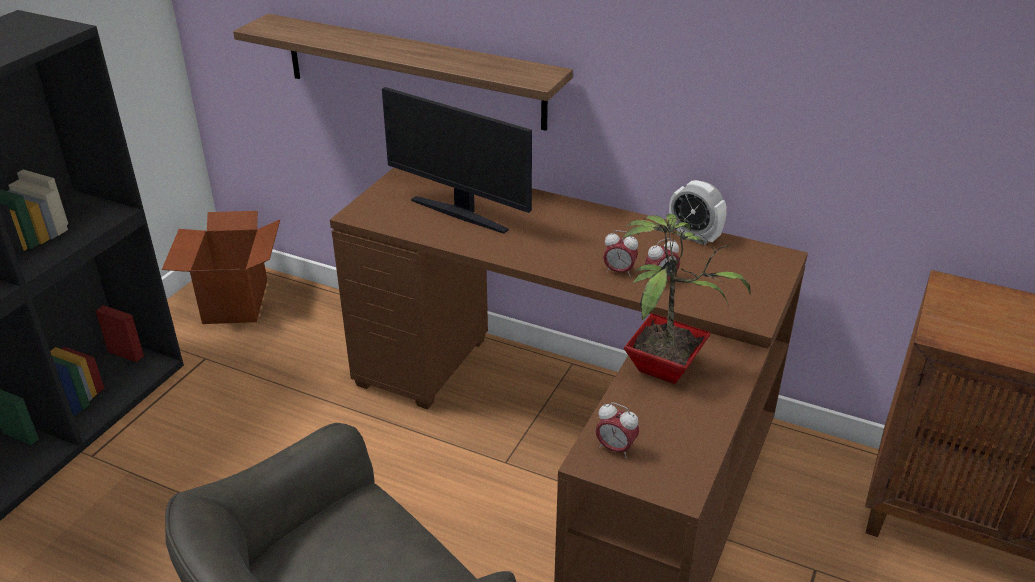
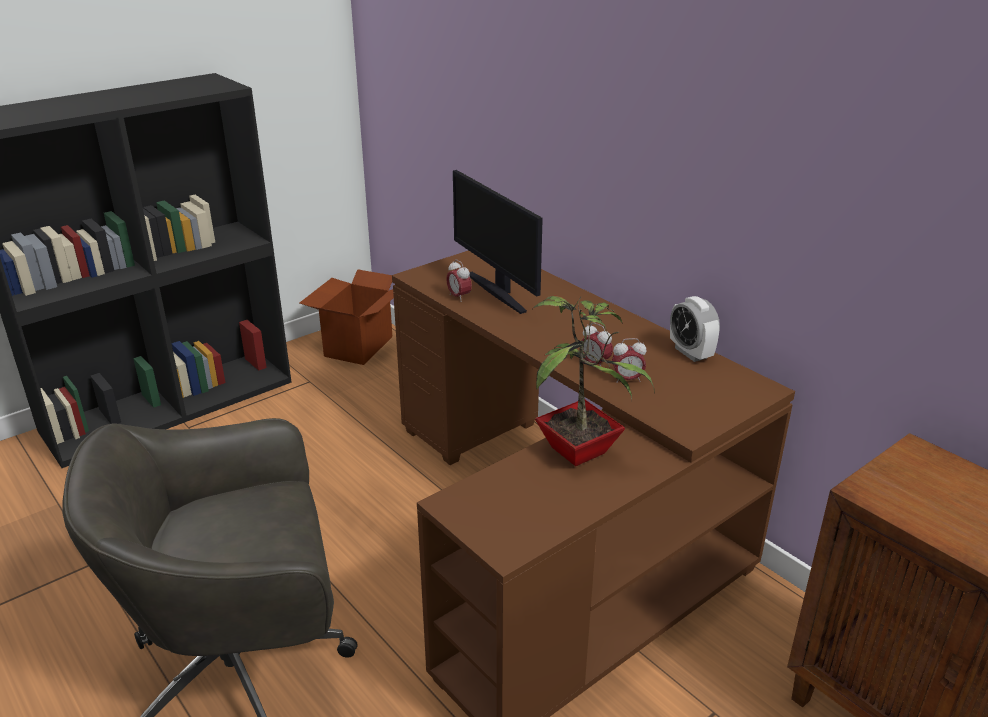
camera: 25 degrees right, 5 degrees down
shelf [233,14,573,131] -> none
alarm clock [596,402,639,458] -> alarm clock moved to [446,259,472,302]

